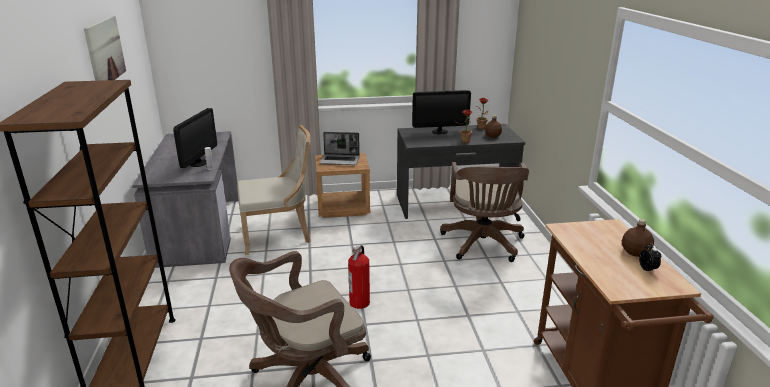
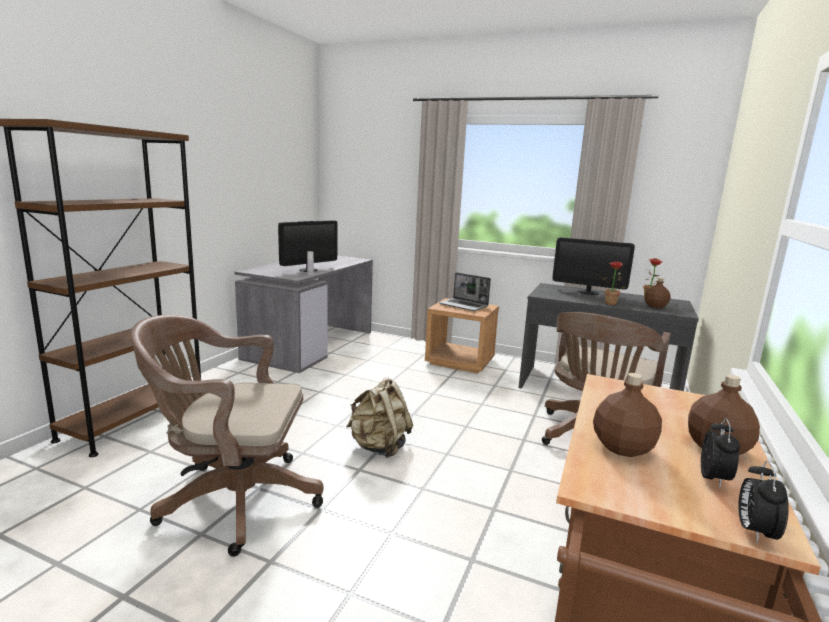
camera: 30 degrees right, 10 degrees down
picture [84,16,126,81] -> none
beige chair [237,125,311,255] -> none
fire extinguisher [348,245,370,309] -> beige backpack [346,377,413,458]
none -> brown bottle [593,373,662,457]
none -> alarm clock [739,460,789,544]

